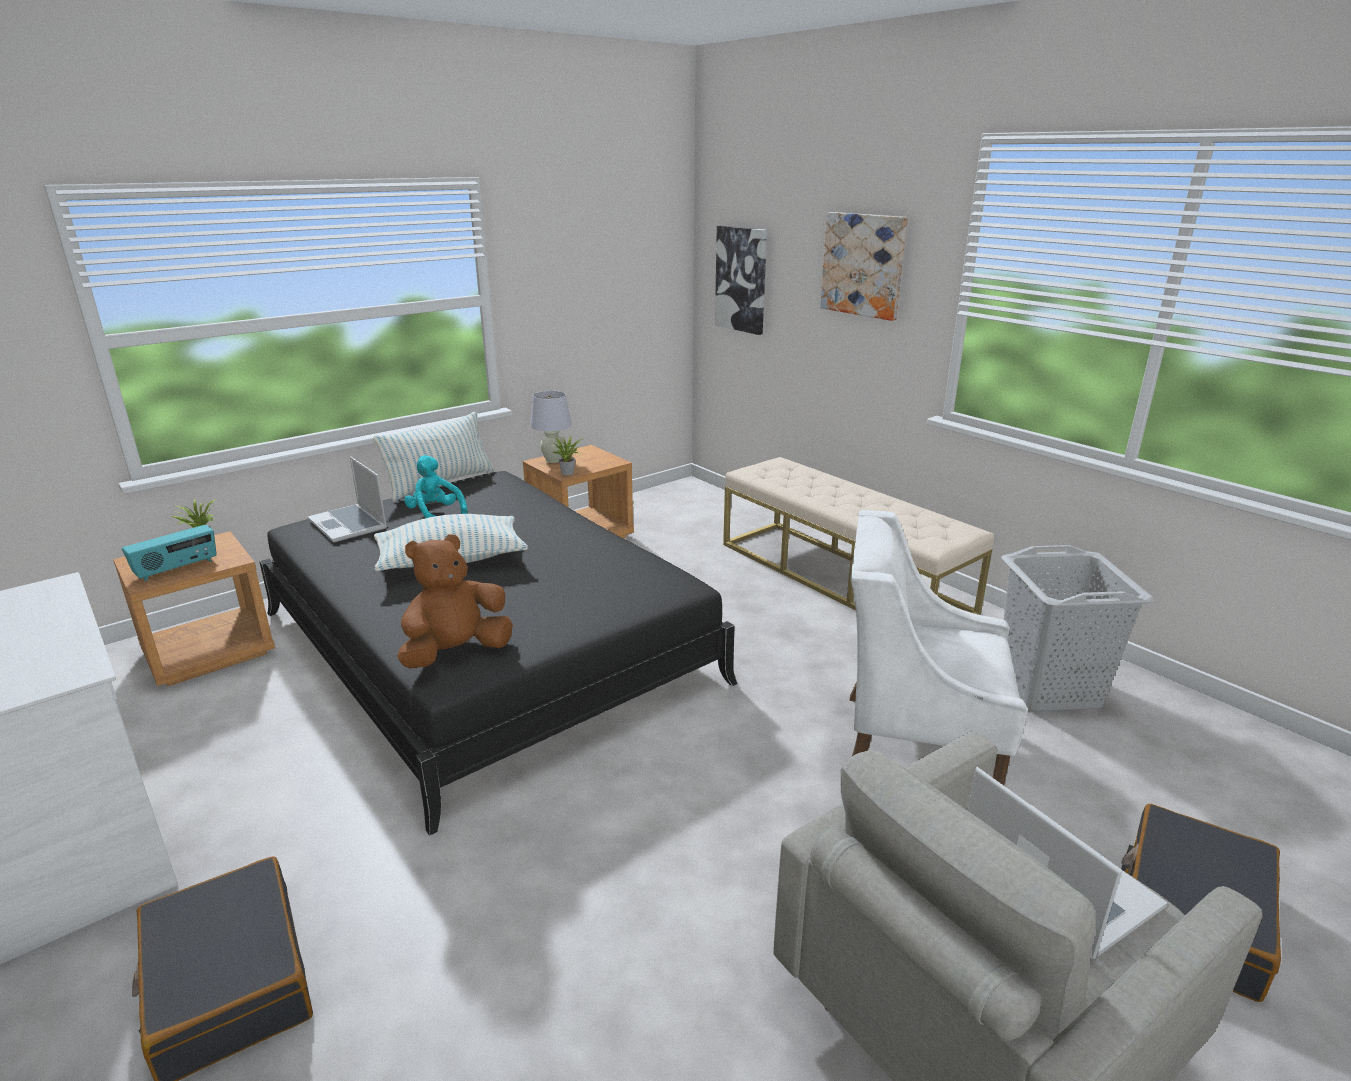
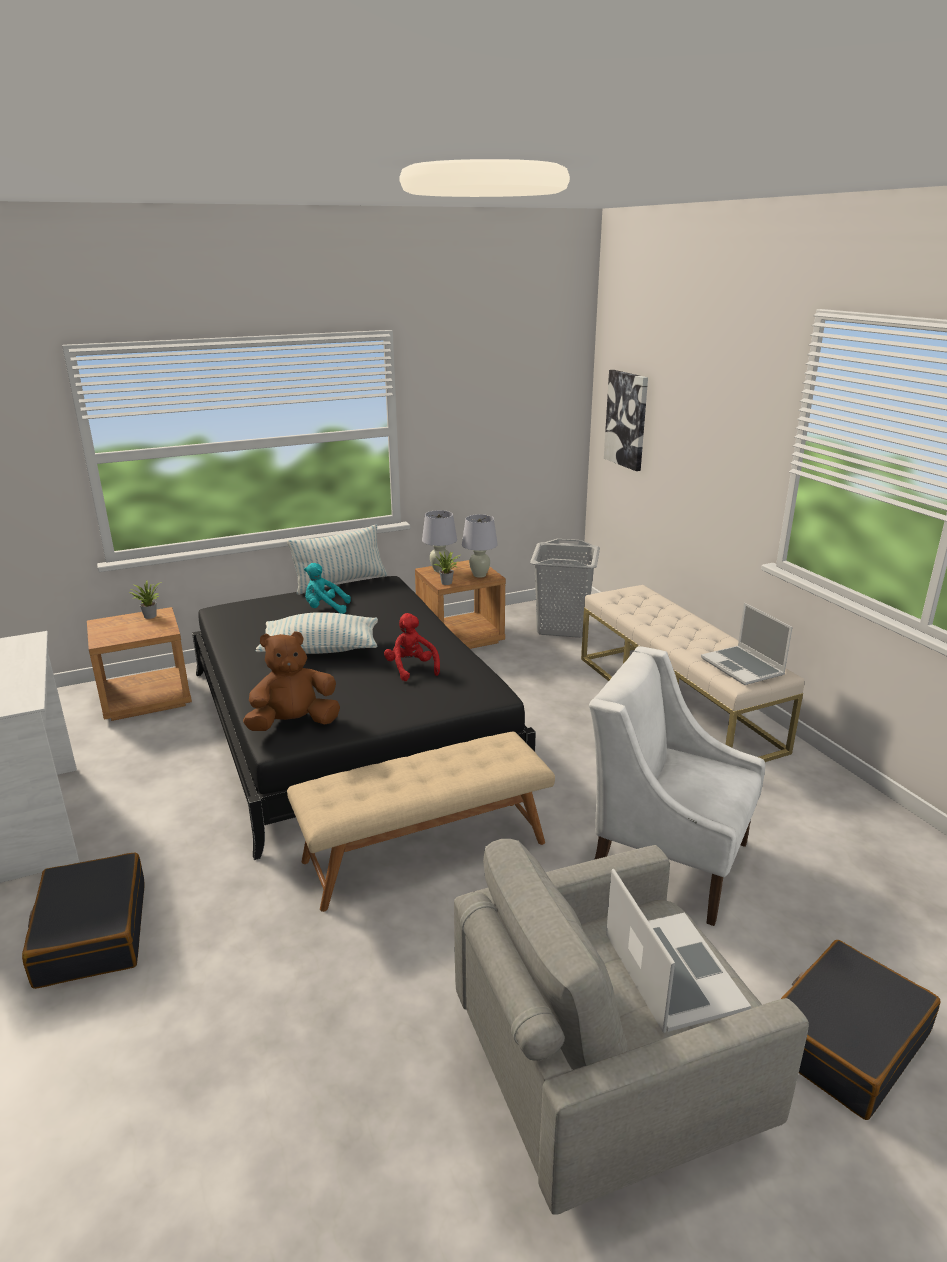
camera: 15 degrees right, 0 degrees up
radio [122,525,217,581] -> none
laptop [307,456,387,543] -> laptop moved to [701,603,792,685]
turquoise plush toy [404,455,468,518] -> turquoise plush toy turned 60 degrees counterclockwise [304,563,351,614]
picture [820,212,908,321] -> none
grey laundry basket [1001,545,1154,712] -> grey laundry basket moved to [530,539,600,638]
none -> beige bench [287,732,555,912]
none -> red plush toy [384,613,440,681]
none -> white table lamp [462,514,498,578]

